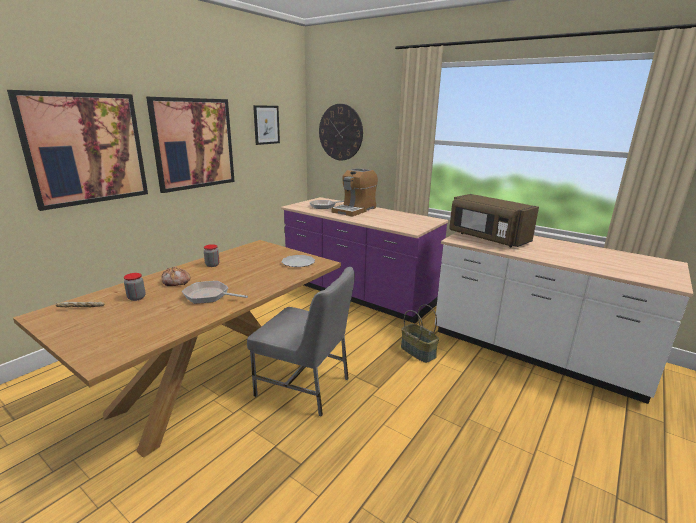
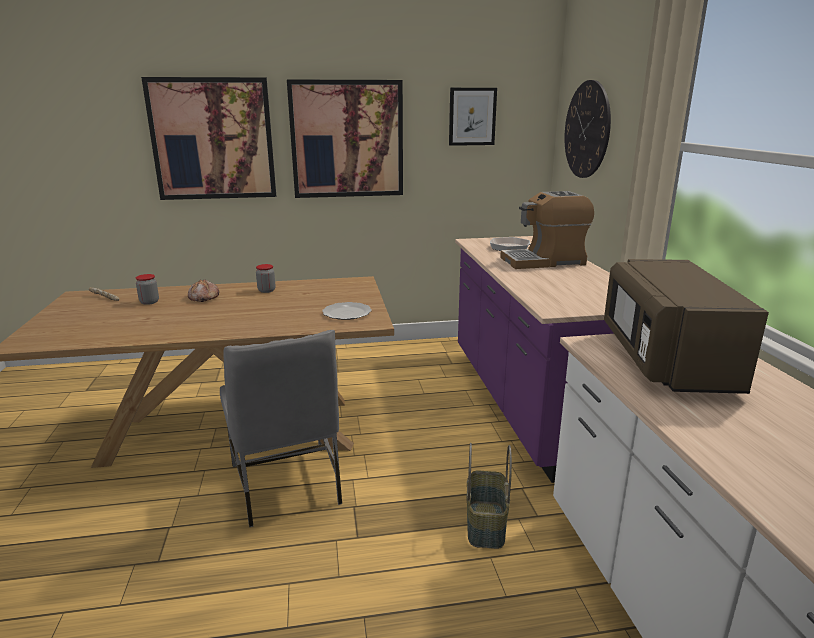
camera: 45 degrees right, 0 degrees up
frying pan [182,281,248,304] -> none

